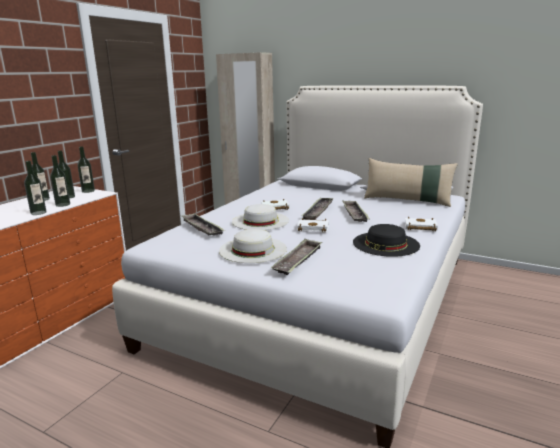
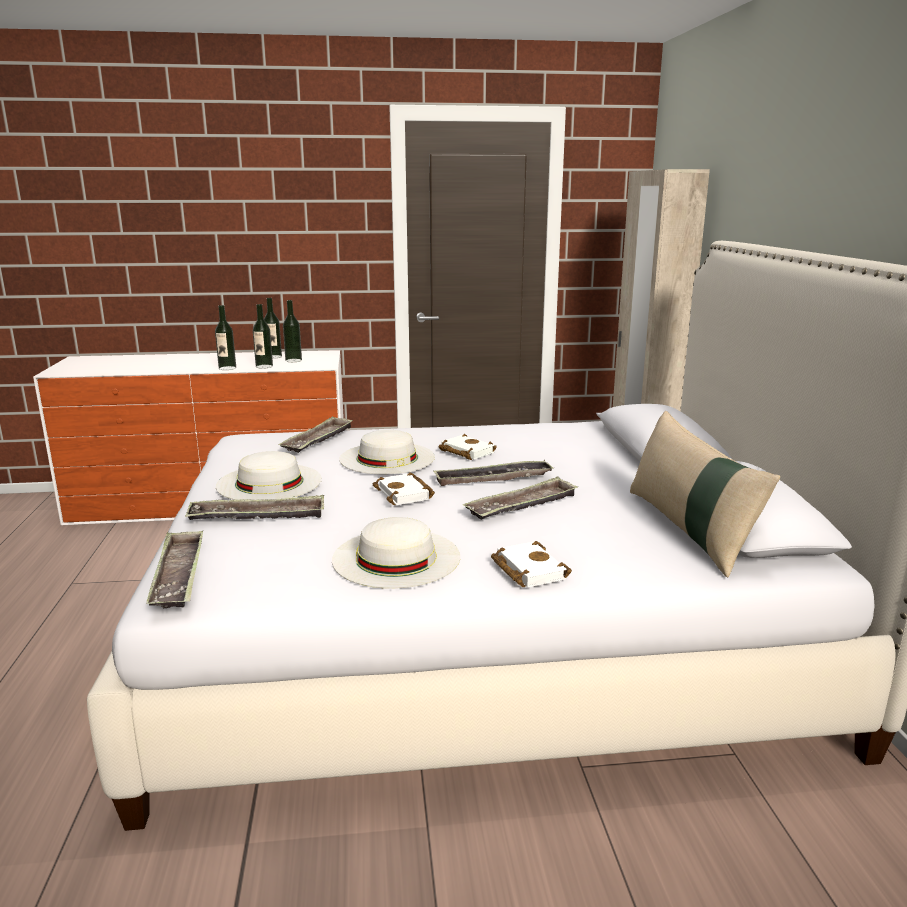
camera: 55 degrees right, 0 degrees up
bottle [77,146,95,193] -> none
black hat [353,224,420,257] -> white hat [332,517,460,589]
none -> tray [146,530,203,608]

